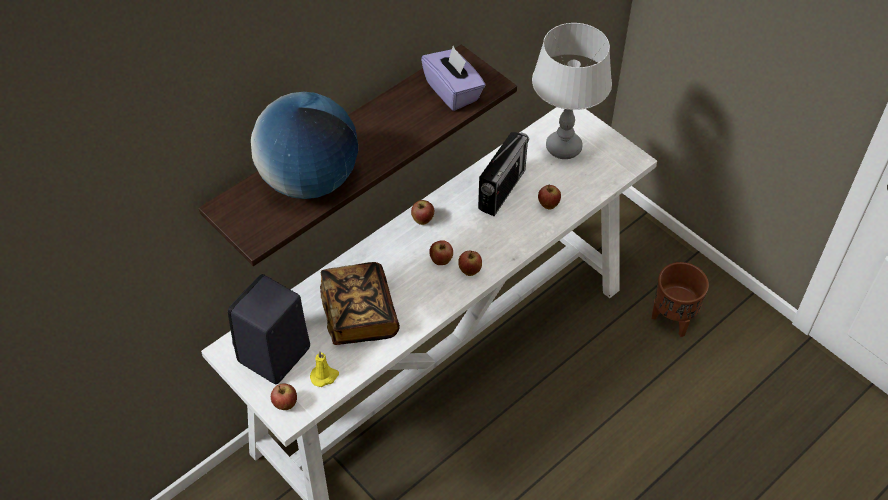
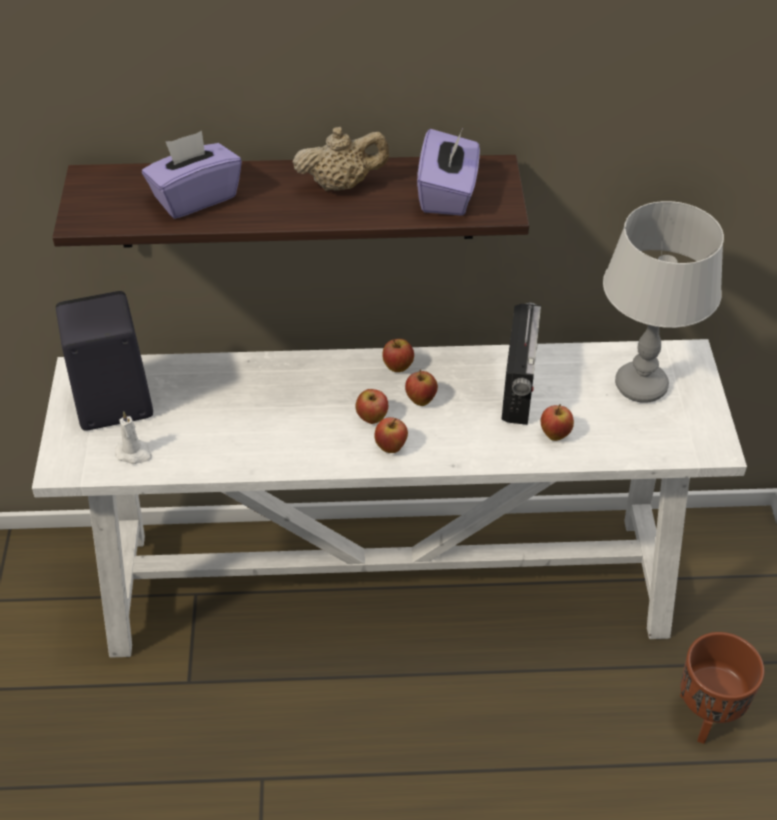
camera: 40 degrees right, 5 degrees down
globe [251,92,358,199] -> purple tissue box [142,131,242,219]
apple [271,384,297,410] -> apple moved to [405,370,438,406]
yellow candle [310,351,339,387] -> white candle [115,412,152,464]
book [320,262,400,345] -> none
radio [478,132,529,216] -> radio turned 60 degrees counterclockwise [501,302,541,425]
none -> beige teapot [292,127,389,191]

